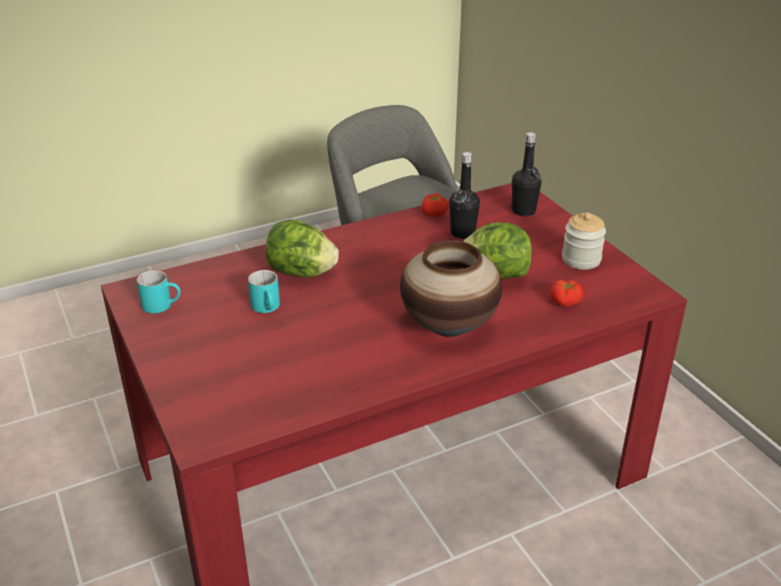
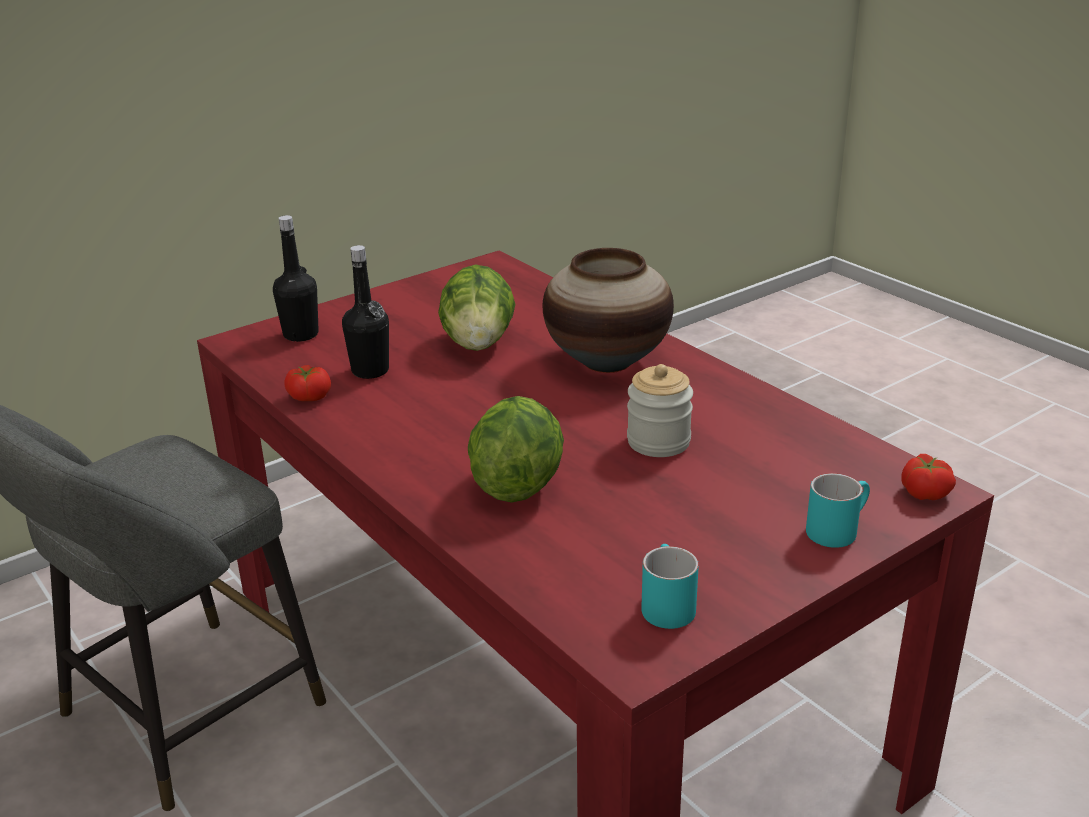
camera: 100 degrees left, 5 degrees down
turquoise mug [248,270,280,313] -> turquoise mug moved to [806,473,870,548]
tomato [550,280,583,307] -> tomato moved to [901,454,956,500]
jar [562,212,606,270] -> jar moved to [627,364,693,457]

